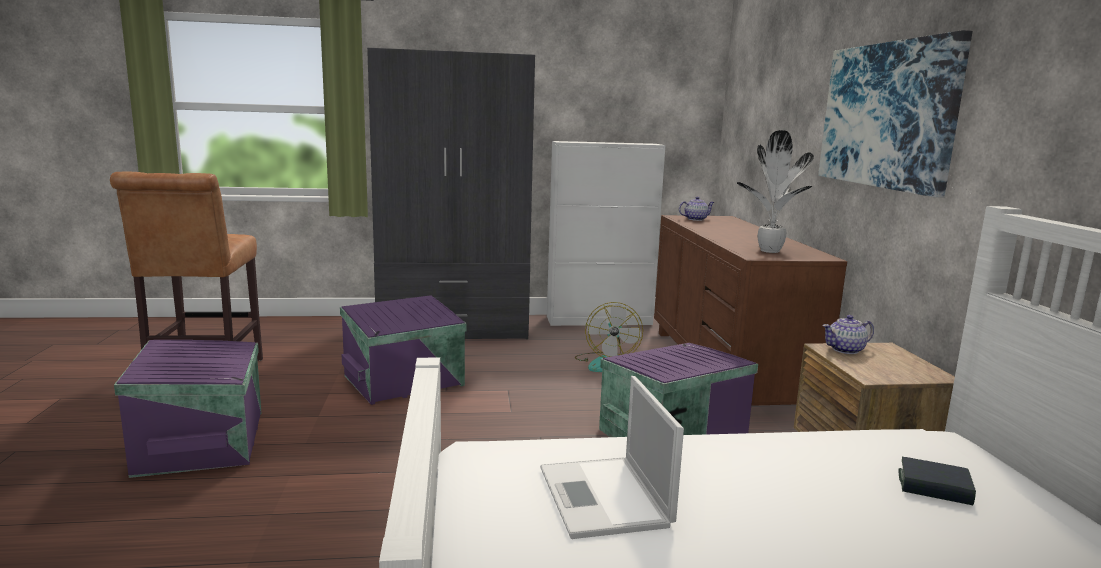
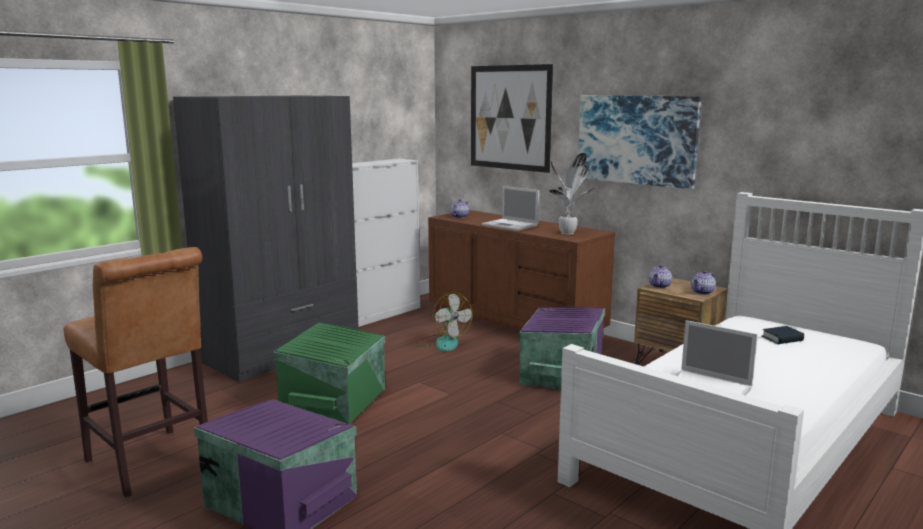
camera: 40 degrees left, 0 degrees up
purple storage box [340,295,467,405] -> green storage box [273,323,385,425]
none -> picture [471,64,553,173]
none -> laptop [482,186,539,231]
none -> teapot [691,270,716,295]

